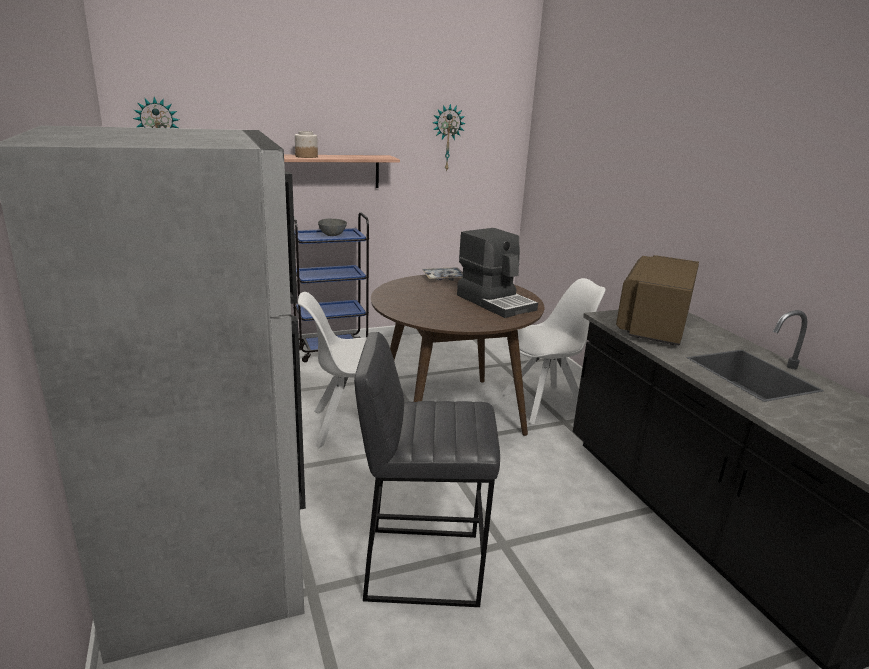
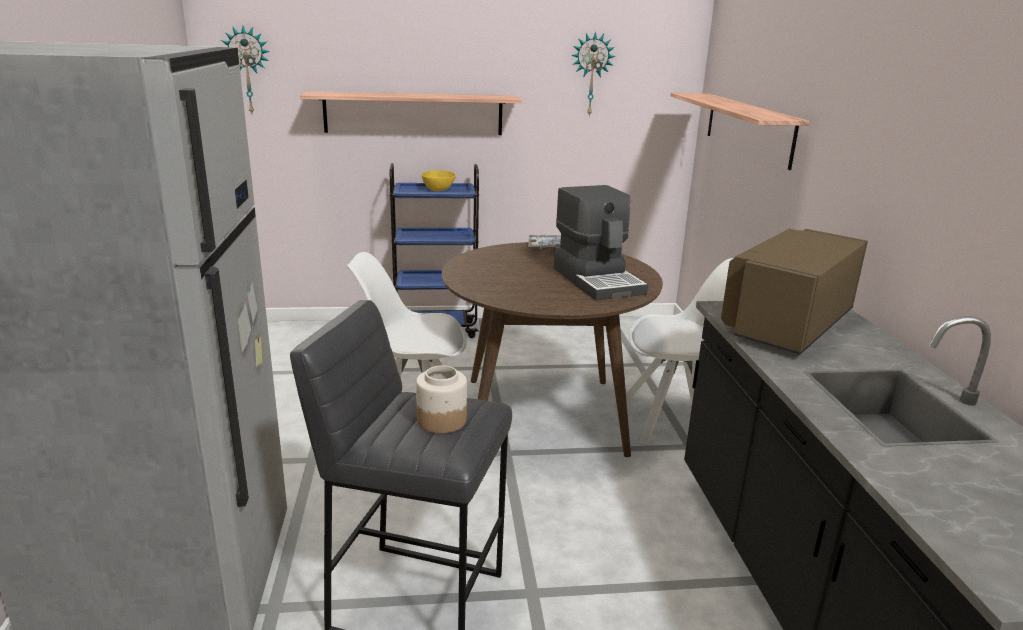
camera: 15 degrees right, 0 degrees up
jar [295,131,318,158] -> jar moved to [416,365,467,434]
grey bowl [318,219,347,236] -> yellow bowl [422,170,456,191]
none -> shelf [670,93,810,170]

